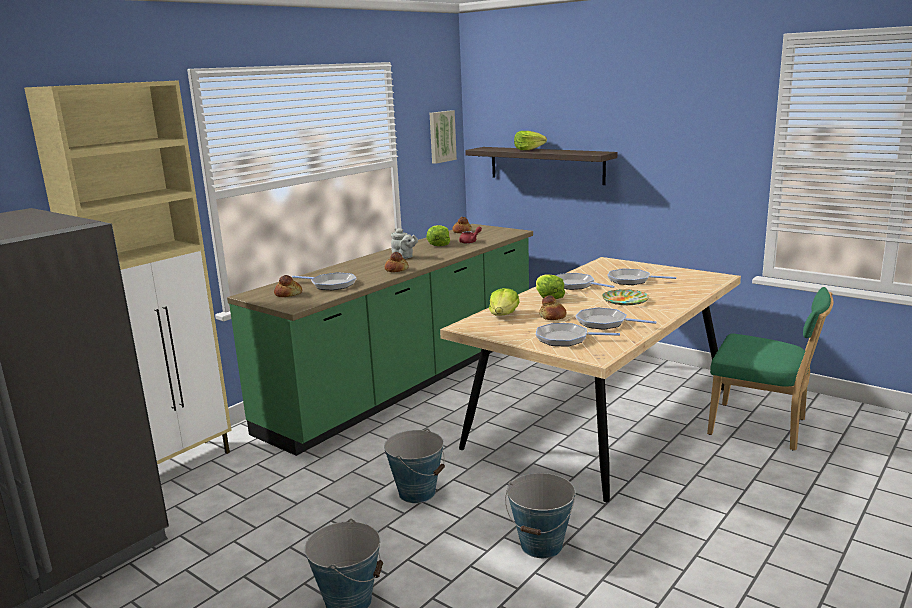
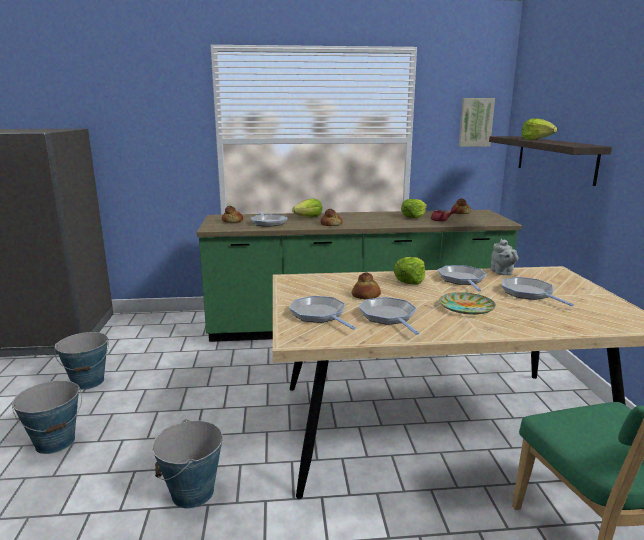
camera: 45 degrees right, 0 degrees up
beige cabinet [24,80,232,465] -> none
bucket [384,429,445,503] -> bucket moved to [55,332,109,390]
grey teapot [391,228,418,259] -> grey teapot moved to [491,239,518,276]
lettuce [489,288,520,315] -> lettuce moved to [292,199,322,217]

